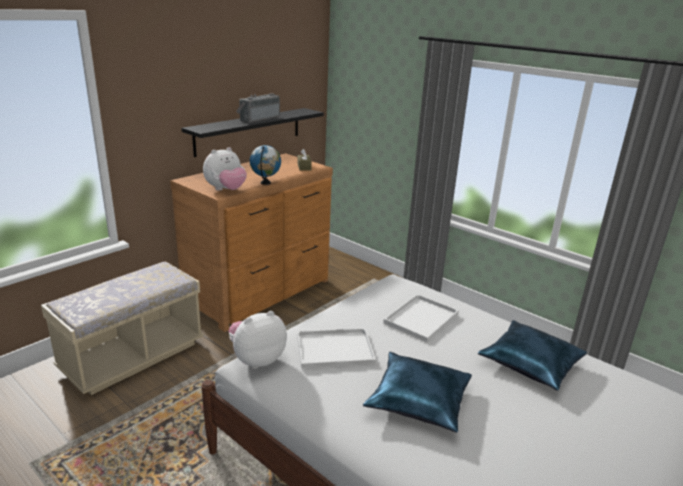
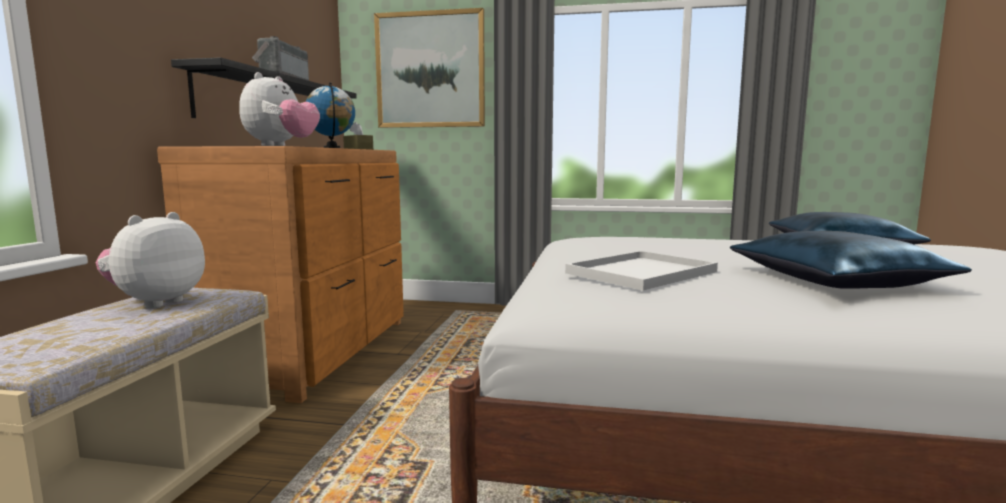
camera: 30 degrees left, 15 degrees down
plush toy [228,311,287,369] -> plush toy moved to [96,212,205,308]
white tray [383,294,459,342] -> none
none -> picture [374,8,485,128]

